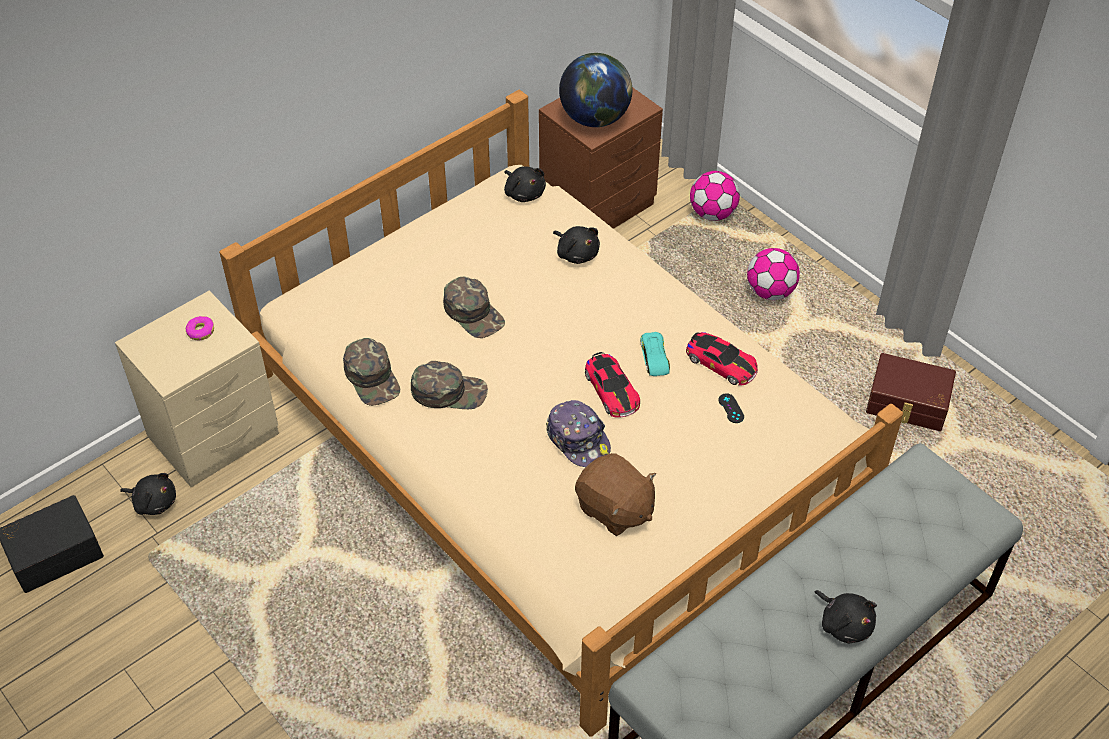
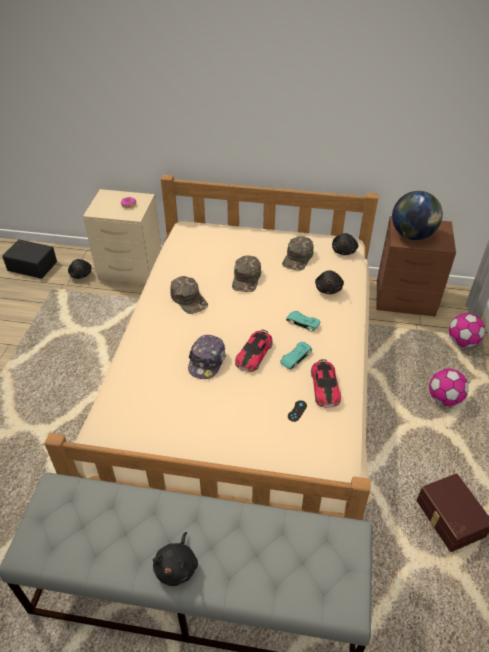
camera: 50 degrees right, 5 degrees down
green cap [343,338,400,406] -> green cap moved to [282,236,314,271]
brown plush toy [575,453,656,536] -> none
none -> turquoise toy car [286,311,320,332]

